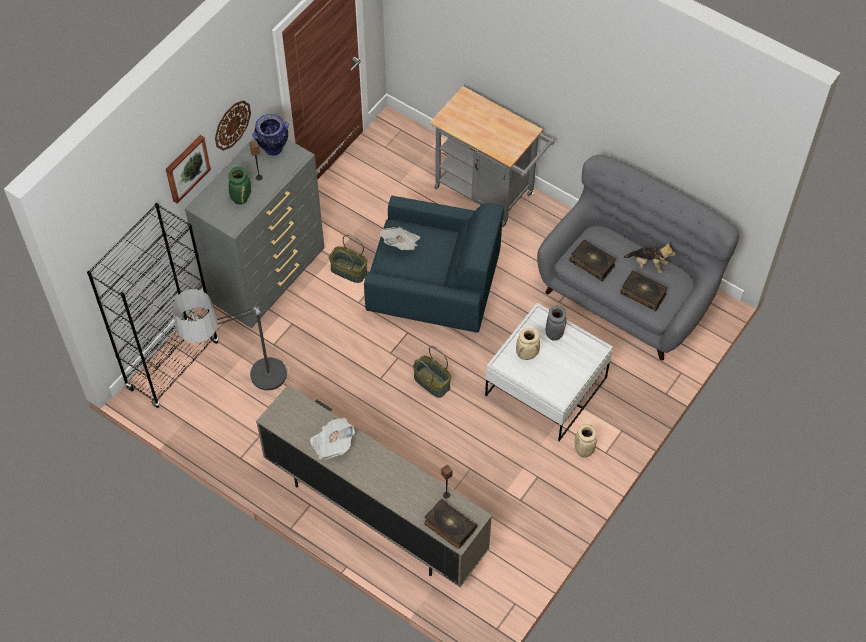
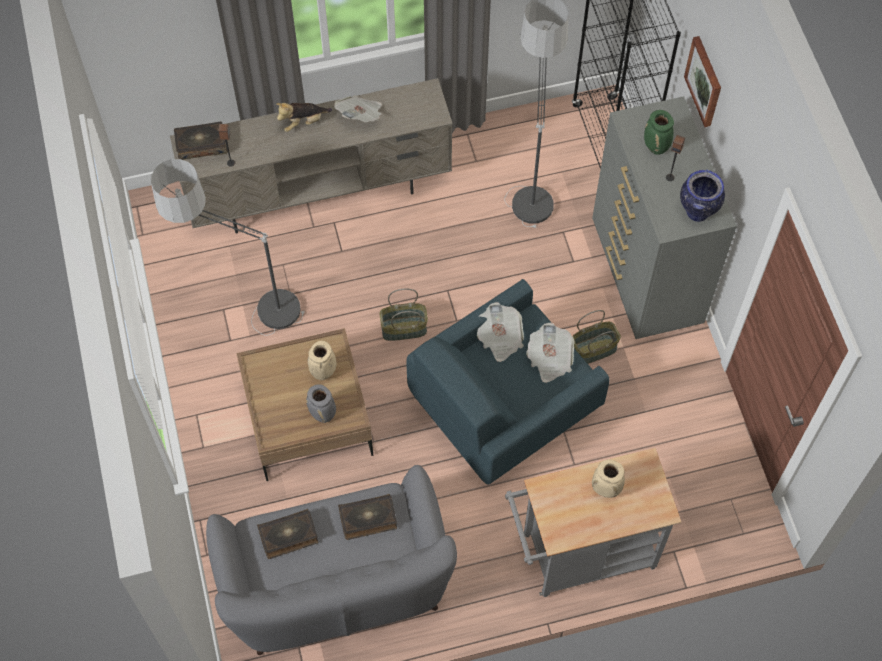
camera: 130 degrees right, 5 degrees up
wall clock [215,100,251,151] -> none
white coffee table [485,303,613,441] -> brown coffee table [236,328,373,481]
beige vase [574,424,597,458] -> beige vase moved to [592,460,625,498]
plush toy [623,242,676,274] -> plush toy moved to [276,103,332,132]
none -> floor lamp [151,159,305,336]
none -> newspaper [477,302,524,362]

